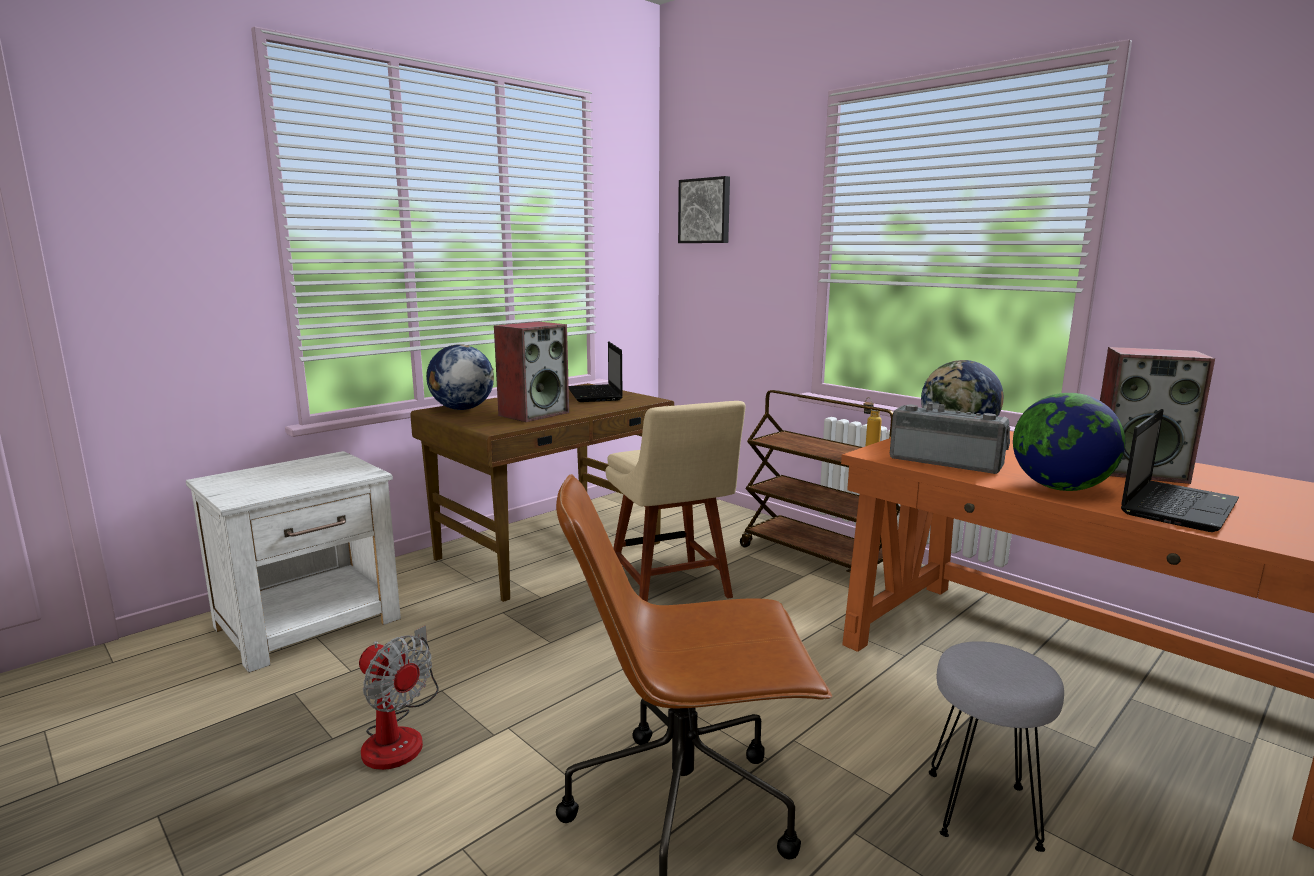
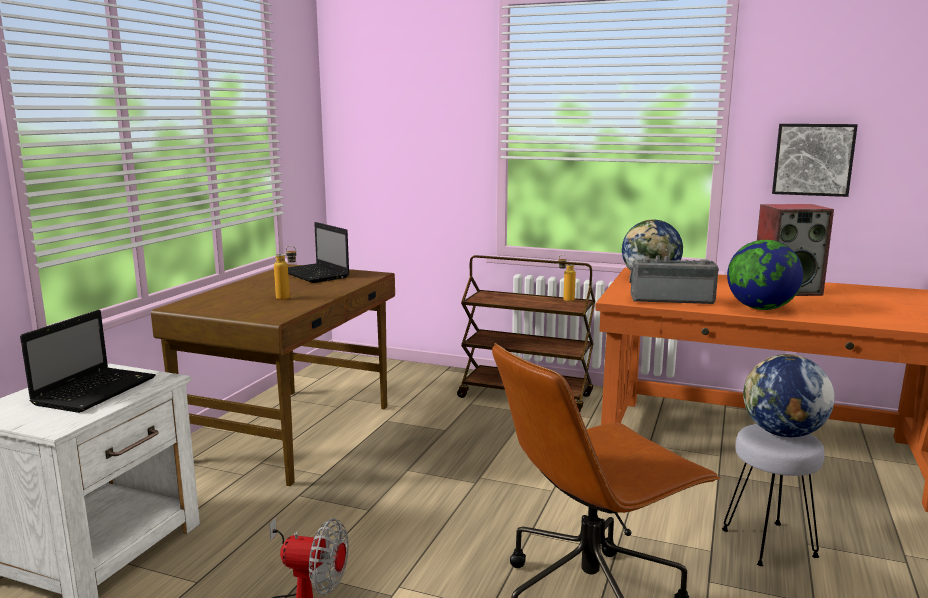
camera: 25 degrees left, 0 degrees up
globe [426,344,494,410] -> globe moved to [743,354,835,437]
speaker [494,321,569,422] -> bottle [274,246,297,300]
beige chair [606,401,746,602] -> none
picture [678,176,730,243] -> picture moved to [772,124,858,197]
laptop [1121,409,1239,532] -> laptop moved to [20,310,155,413]

